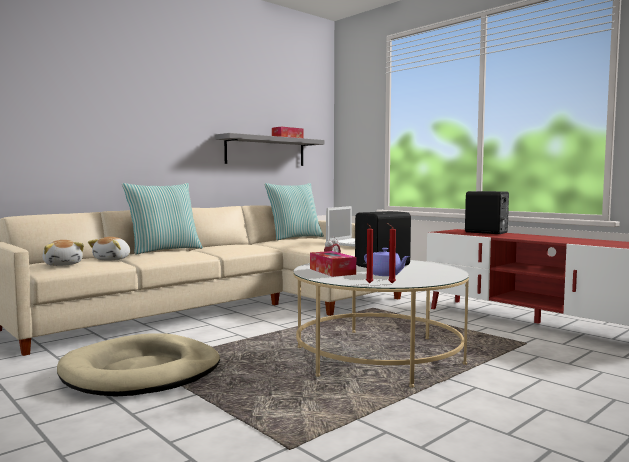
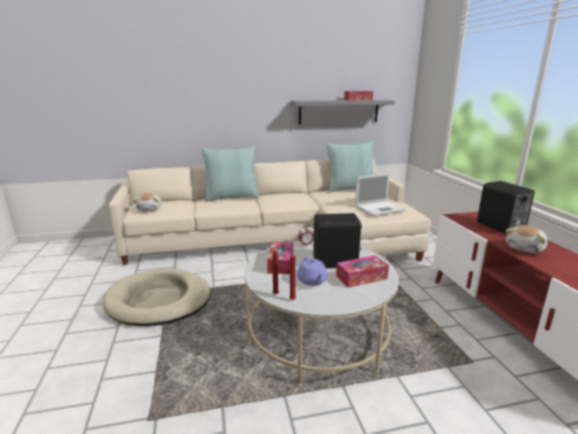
camera: 30 degrees right, 15 degrees up
plush toy [88,237,130,261] -> plush toy moved to [505,225,547,253]
none -> tissue box [336,255,389,288]

